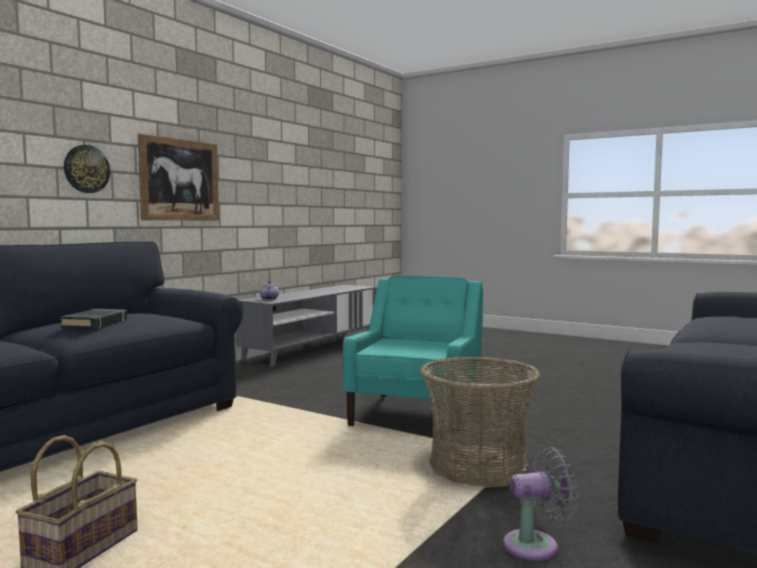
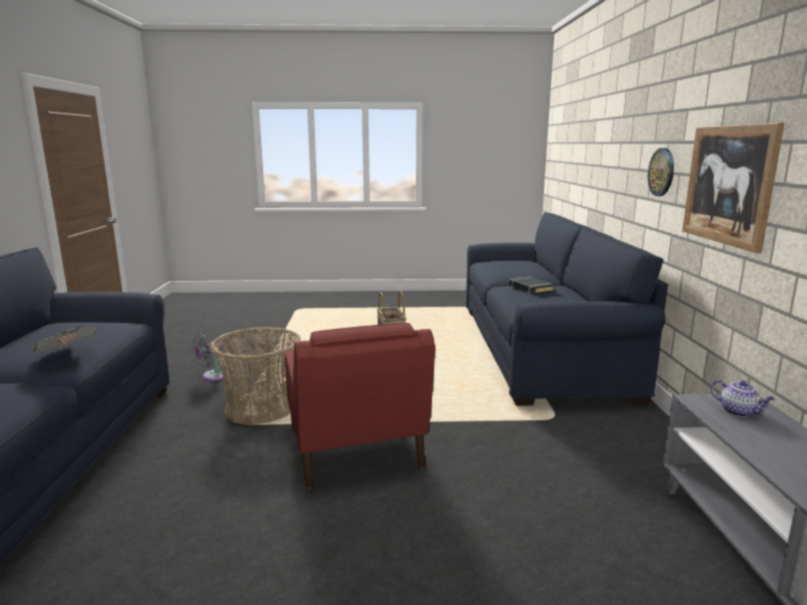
camera: 145 degrees right, 10 degrees up
turquoise armchair [343,276,483,436] -> red armchair [285,323,435,489]
none -> newspaper [32,325,96,353]

